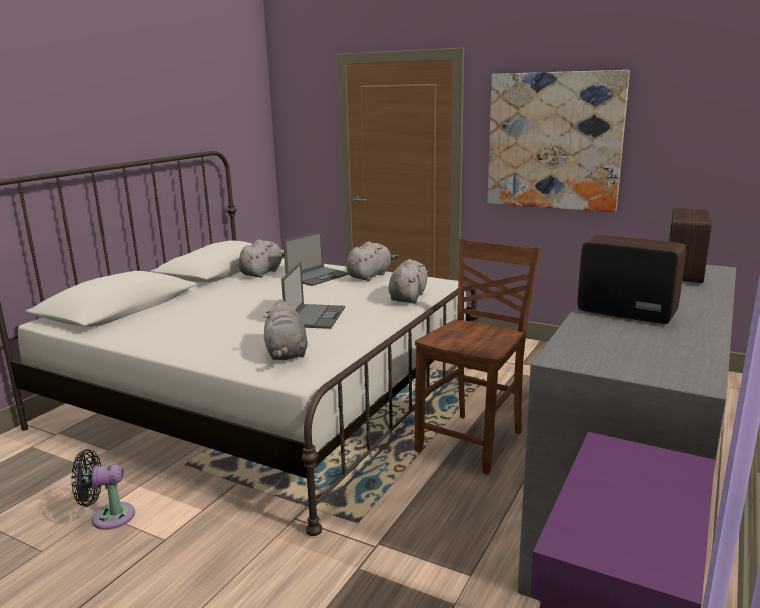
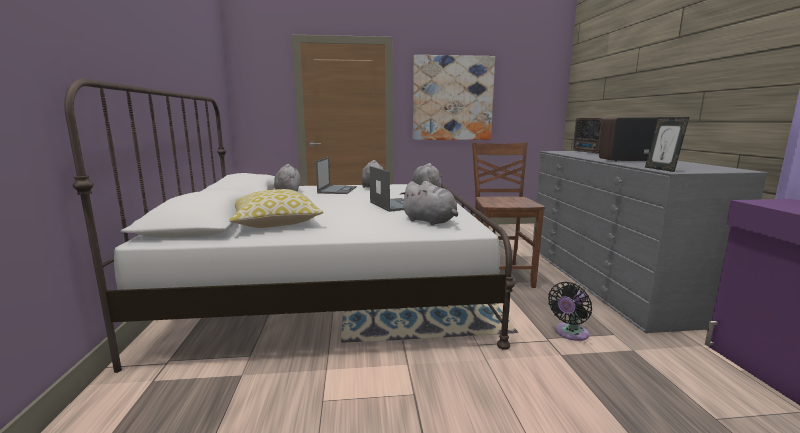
camera: 35 degrees left, 5 degrees down
black fan [71,449,135,530] -> black fan moved to [548,282,592,341]
none -> pillow [229,189,323,228]
none -> picture frame [645,117,689,172]

